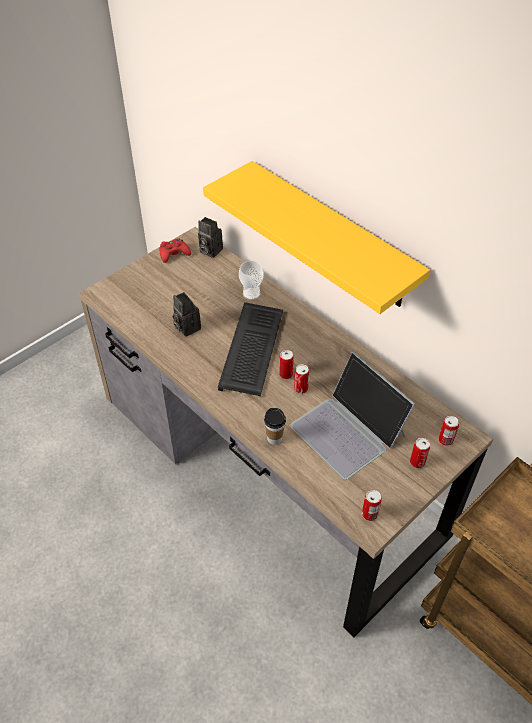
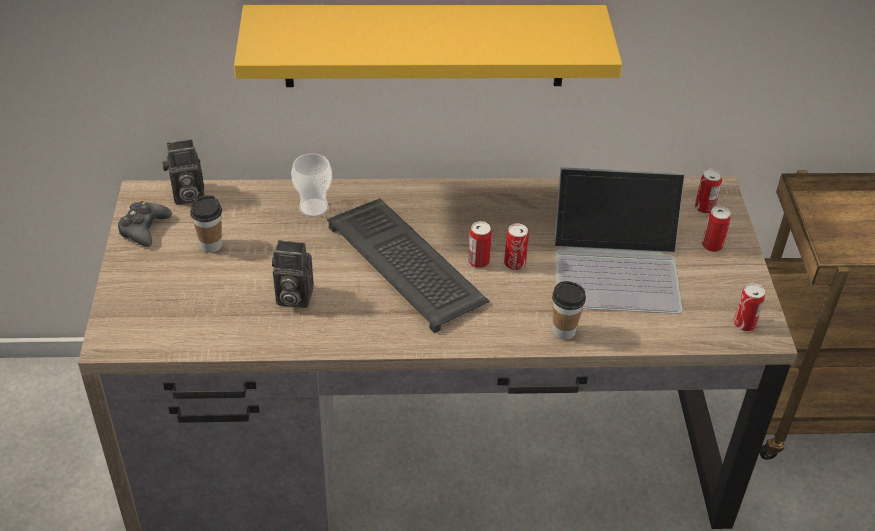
camera: 50 degrees left, 5 degrees down
red game controller [160,238,191,263] -> black game controller [118,201,172,247]
none -> cup [190,195,222,253]

